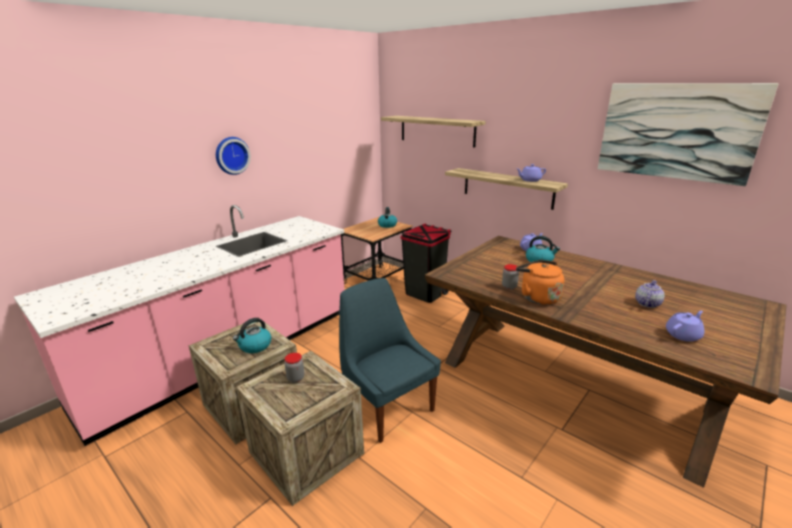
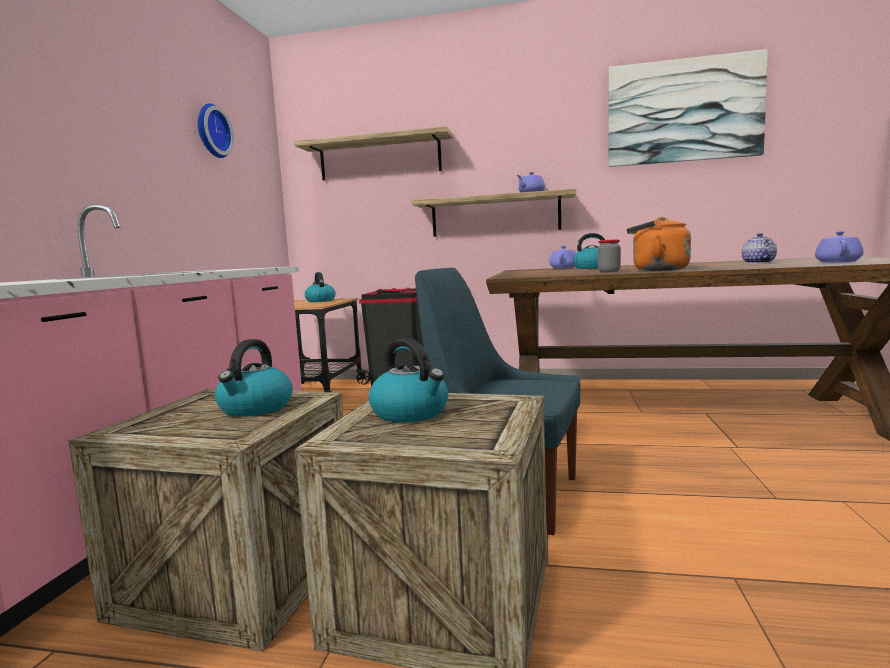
camera: 30 degrees left, 15 degrees down
wall clock [216,137,251,175] -> wall clock moved to [198,103,234,158]
jar [285,353,304,383] -> kettle [369,338,448,422]

